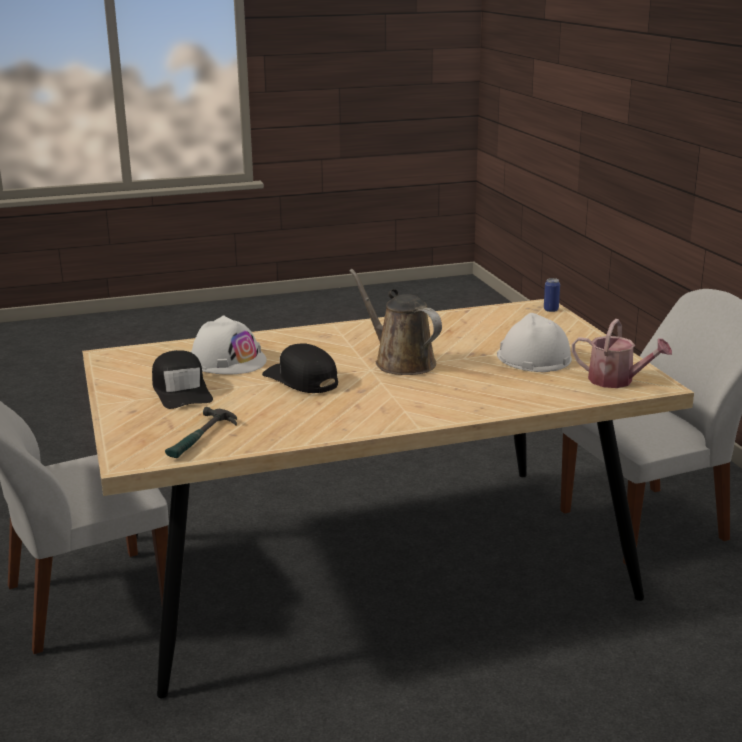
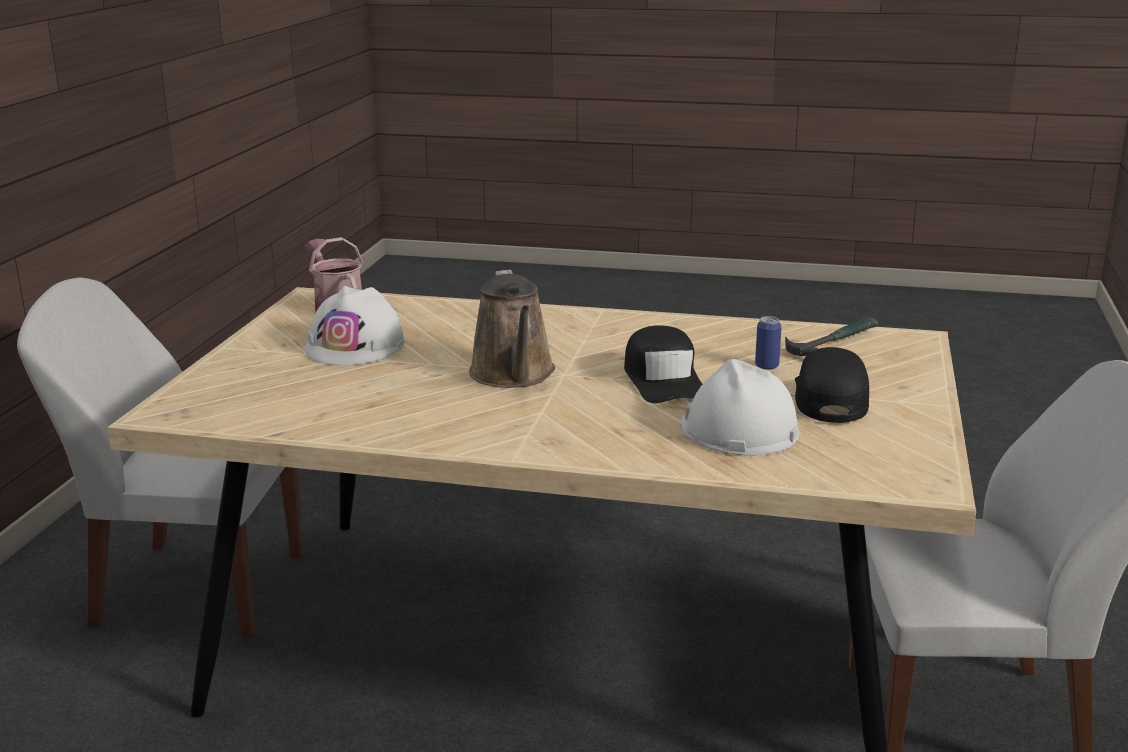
camera: 150 degrees left, 0 degrees up
can [544,278,560,312] -> can moved to [755,316,782,370]

